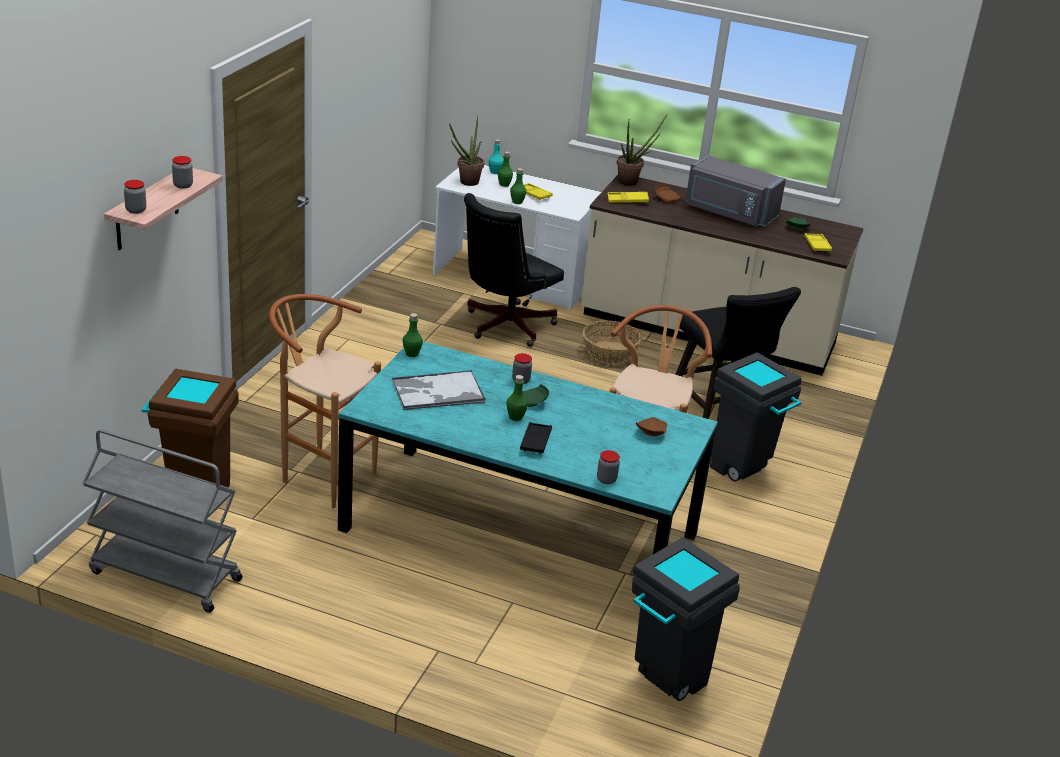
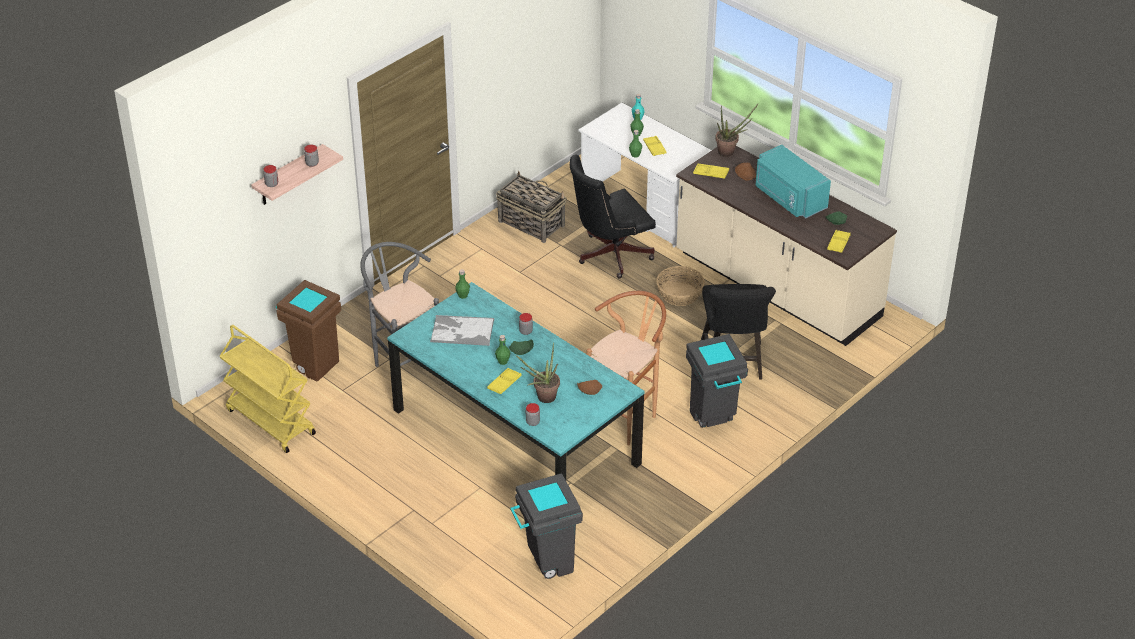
camera: 25 degrees right, 10 degrees up
grey cart [82,429,243,613] -> yellow cart [219,325,316,453]
brown stool [269,294,381,509] -> grey stool [360,242,439,367]
potted plant [449,115,484,186] -> potted plant moved to [516,343,560,403]
black tray [520,422,552,454] -> yellow tray [487,368,522,394]
grey microwave [685,155,786,227] -> turquoise microwave [756,145,831,218]
none -> basket [496,171,567,243]

